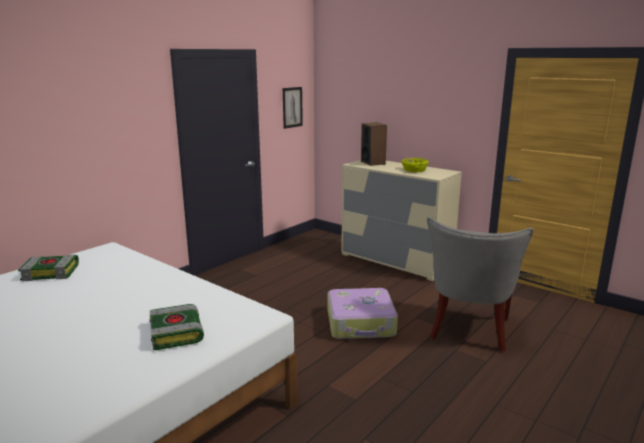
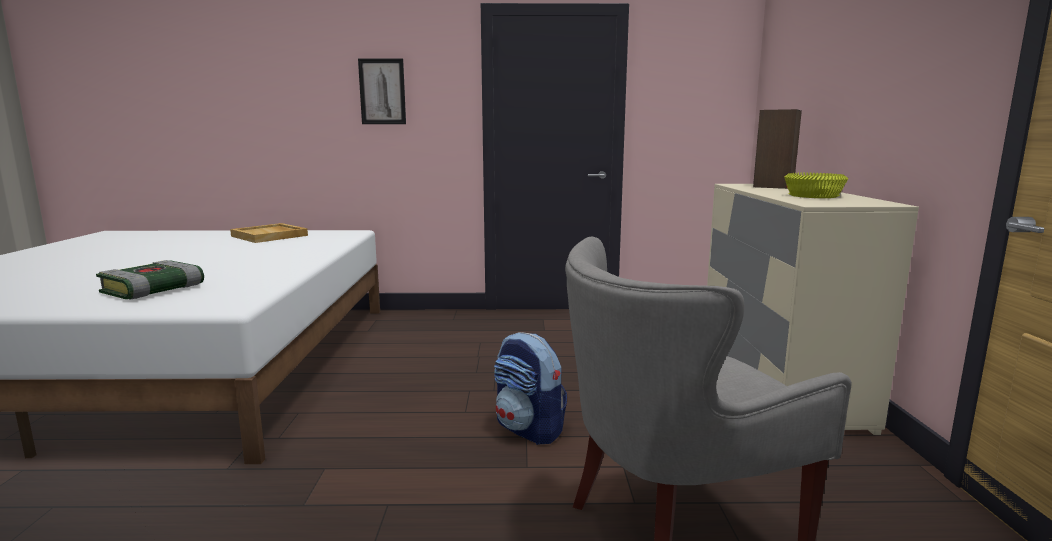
camera: 50 degrees right, 5 degrees down
book [18,255,79,282] -> beige tray [230,223,308,243]
picture [283,87,303,129] -> picture moved to [358,59,406,124]
suitcase [328,288,398,339] -> backpack [494,332,567,445]

